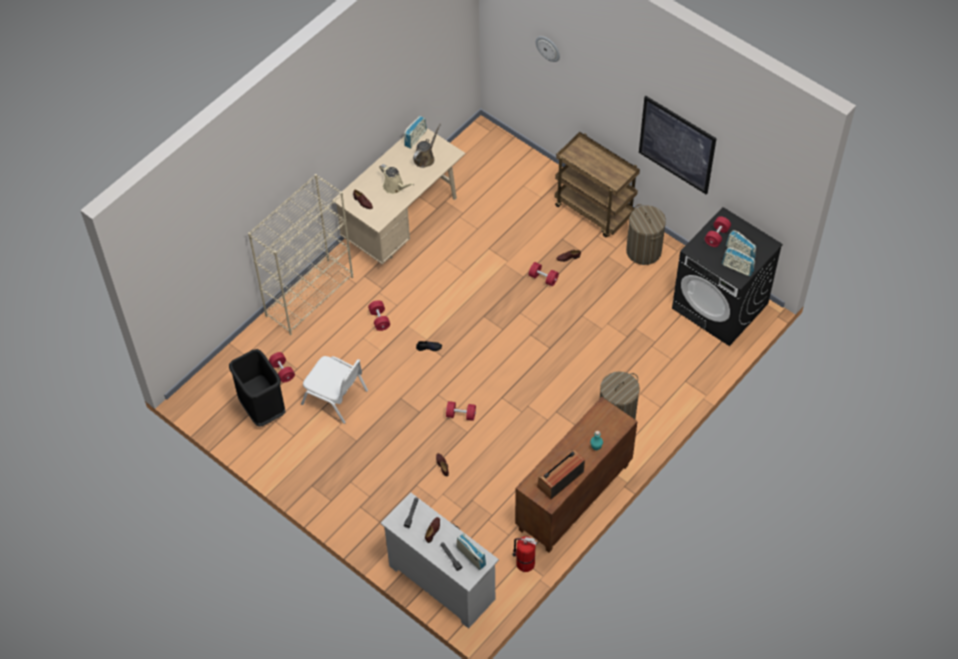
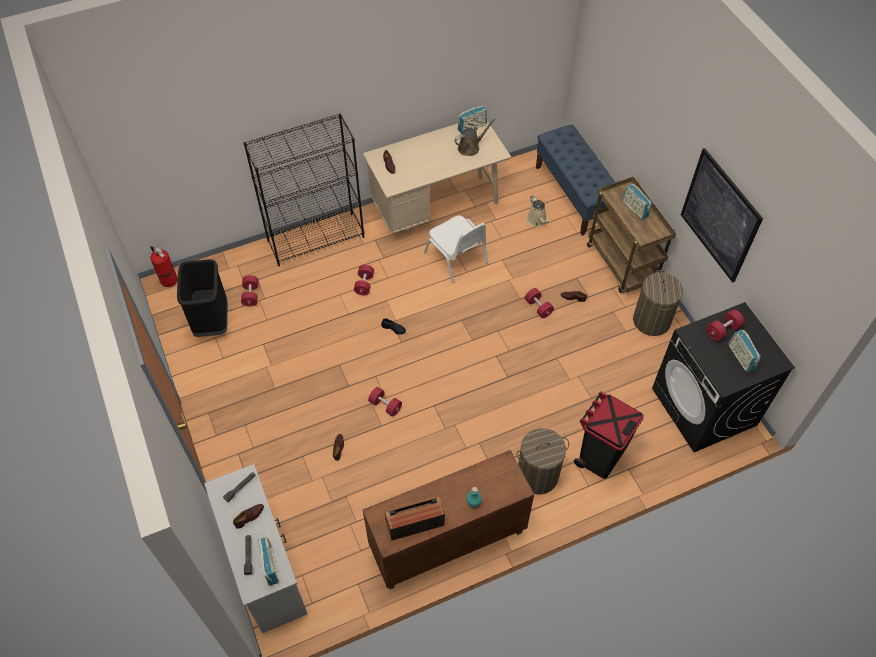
camera: 25 degrees right, 0 degrees up
beige bookcase [248,174,353,335] -> black bookcase [243,113,364,266]
white chair [301,356,368,424] -> white chair moved to [424,215,488,283]
beige watering can [380,164,414,194] -> beige watering can moved to [527,195,552,226]
fire extinguisher [512,536,537,572] -> fire extinguisher moved to [150,246,178,287]
wall clock [536,36,560,62] -> none
radio [722,247,755,276] -> radio moved to [622,184,652,220]
none -> blue bench [536,125,616,236]
none -> black trash can [574,391,644,479]

